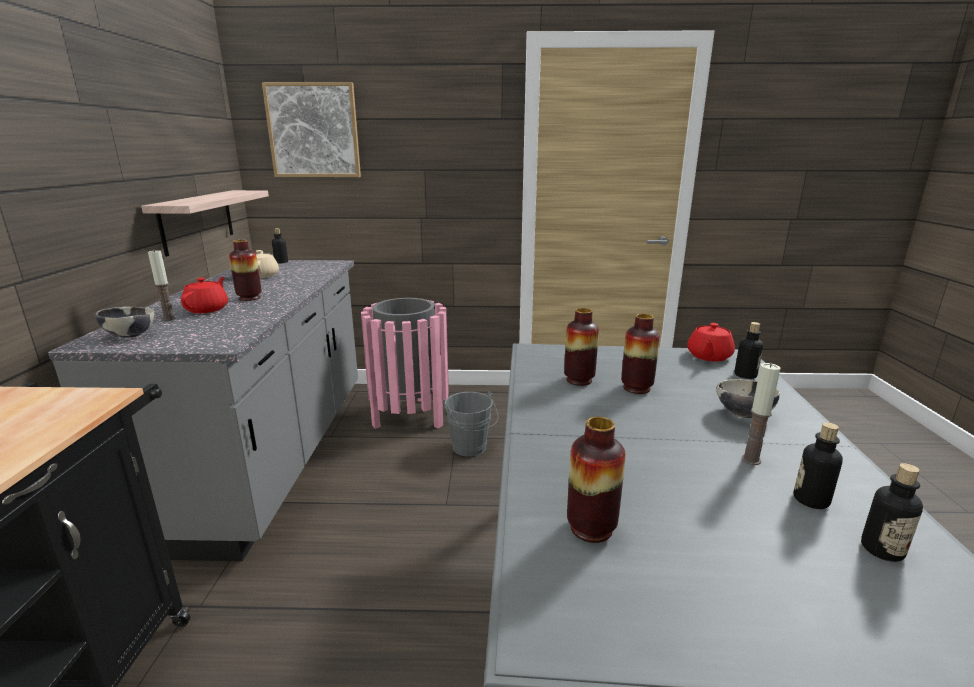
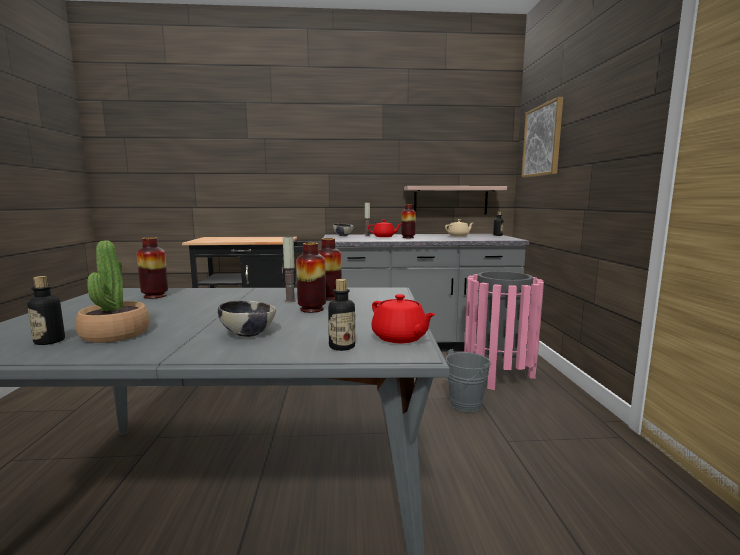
camera: 85 degrees right, 10 degrees down
red teapot [687,323,735,362] -> red teapot turned 150 degrees counterclockwise [372,294,436,343]
candle [742,363,781,465] -> candle moved to [283,235,296,302]
bottle [793,422,843,509] -> potted plant [75,240,150,343]

